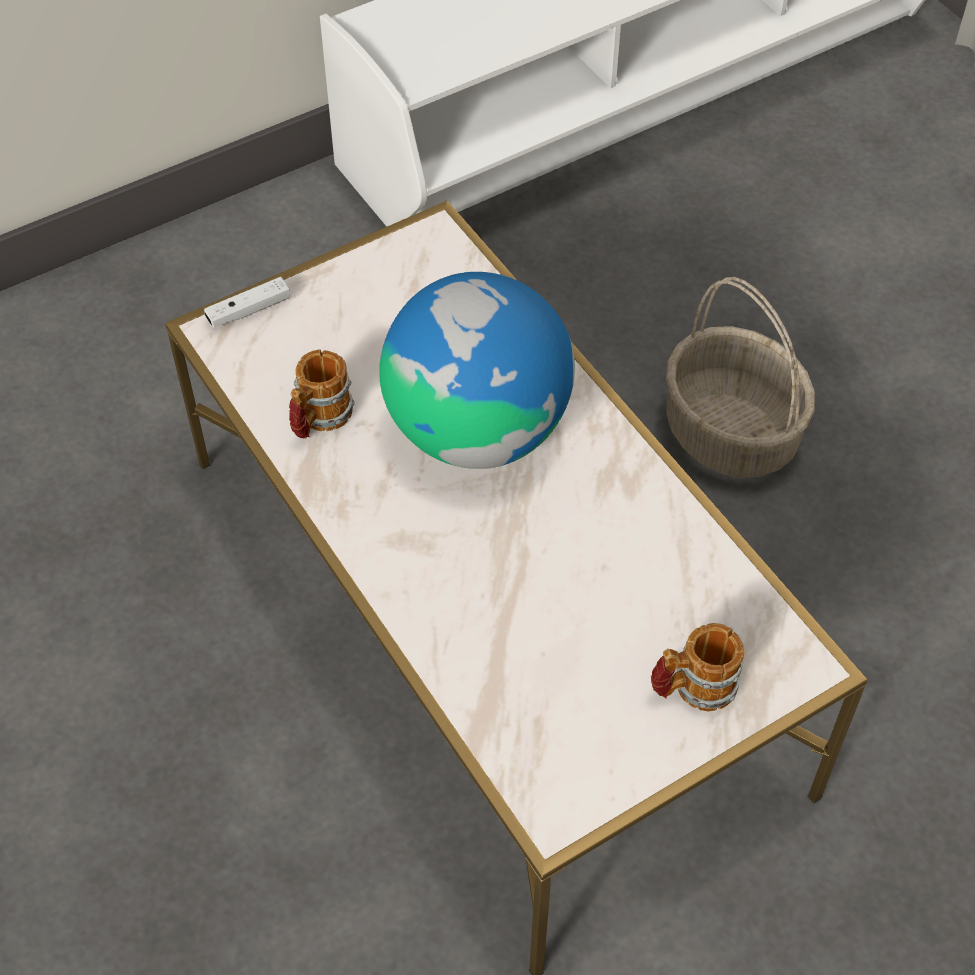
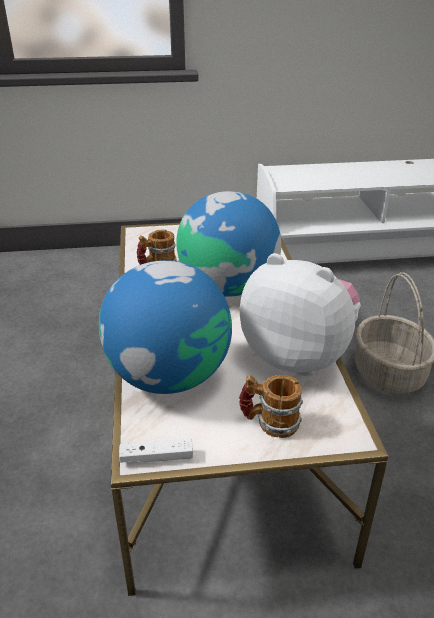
camera: 25 degrees right, 20 degrees down
white game controller [204,277,290,328] -> white game controller moved to [119,438,193,463]
none -> globe [99,260,232,394]
none -> plush toy [240,253,361,376]

